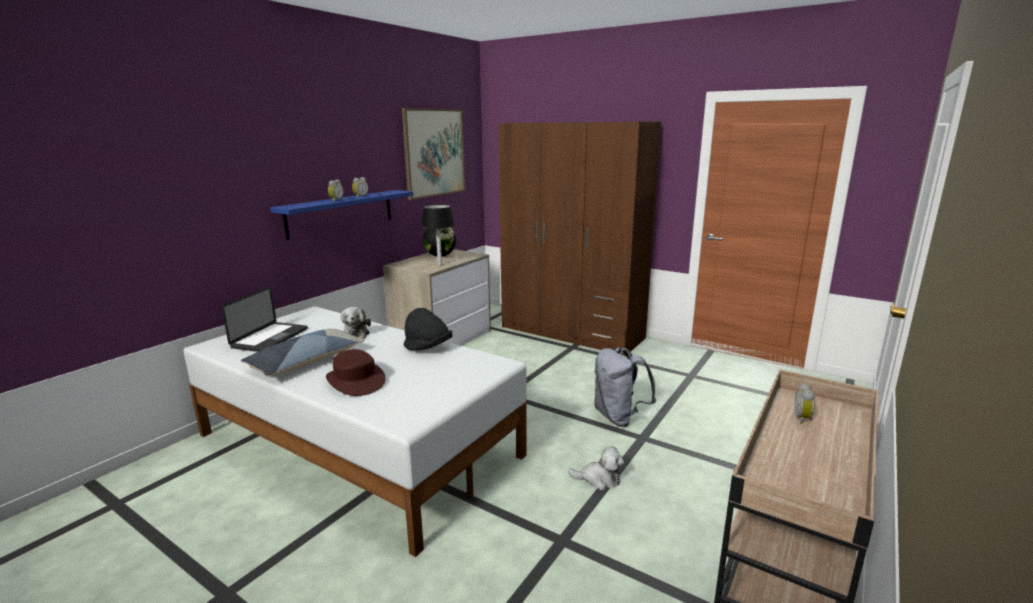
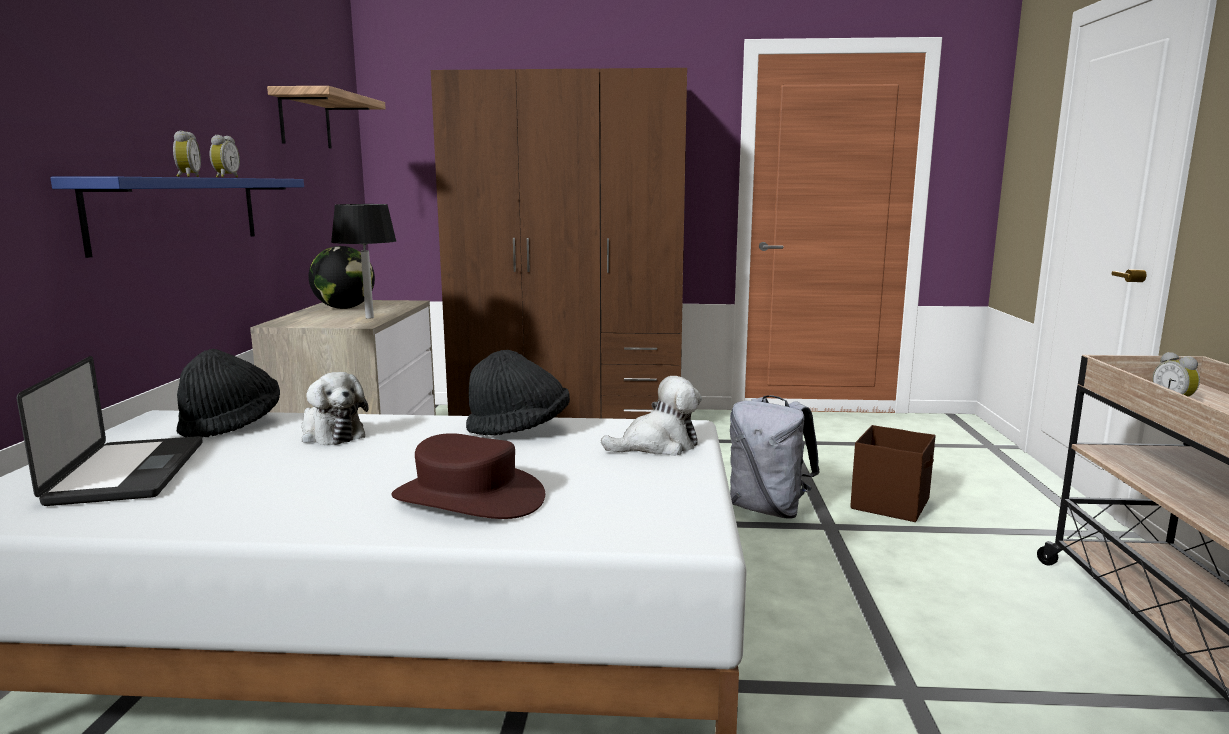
camera: 30 degrees left, 5 degrees down
pillow [241,329,365,376] -> none
picture [402,108,466,200] -> shelf [267,86,386,148]
plush toy [568,446,624,490] -> plush toy moved to [601,376,702,456]
none -> black hat [177,349,280,438]
none -> brown storage box [850,425,936,522]

